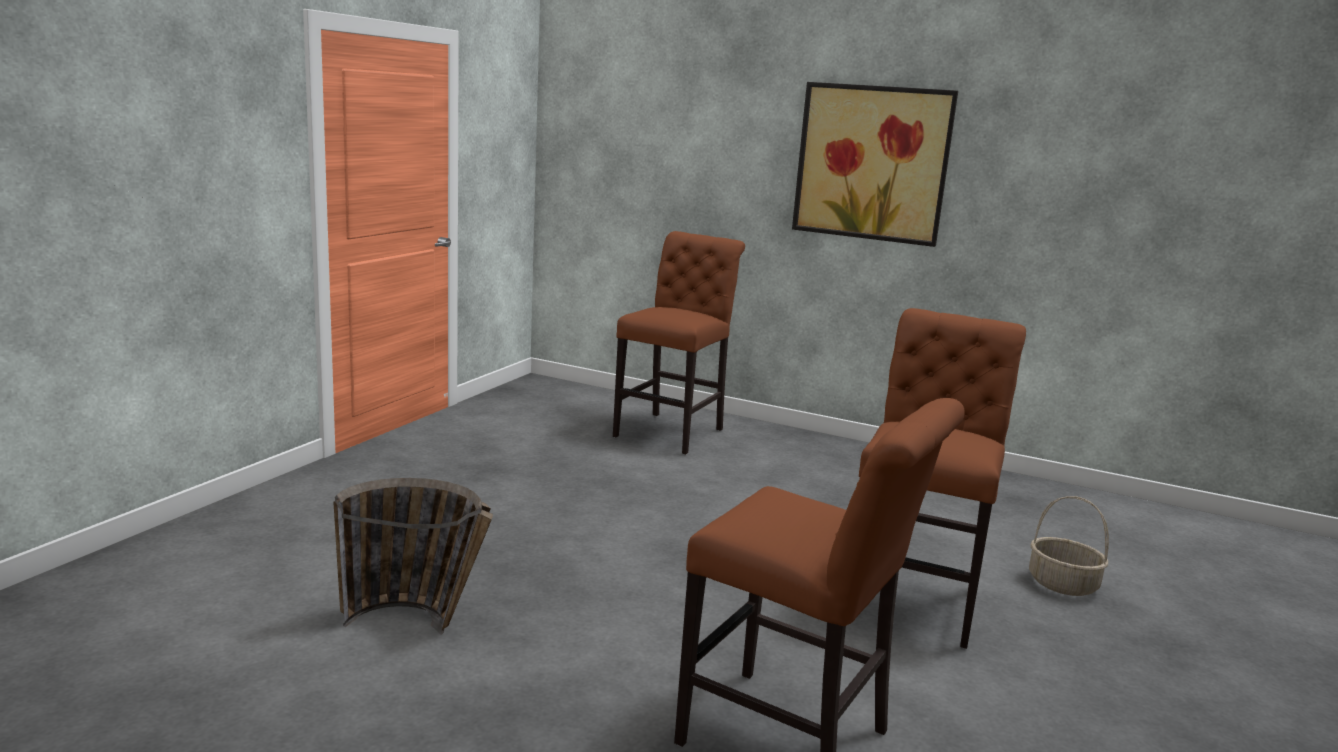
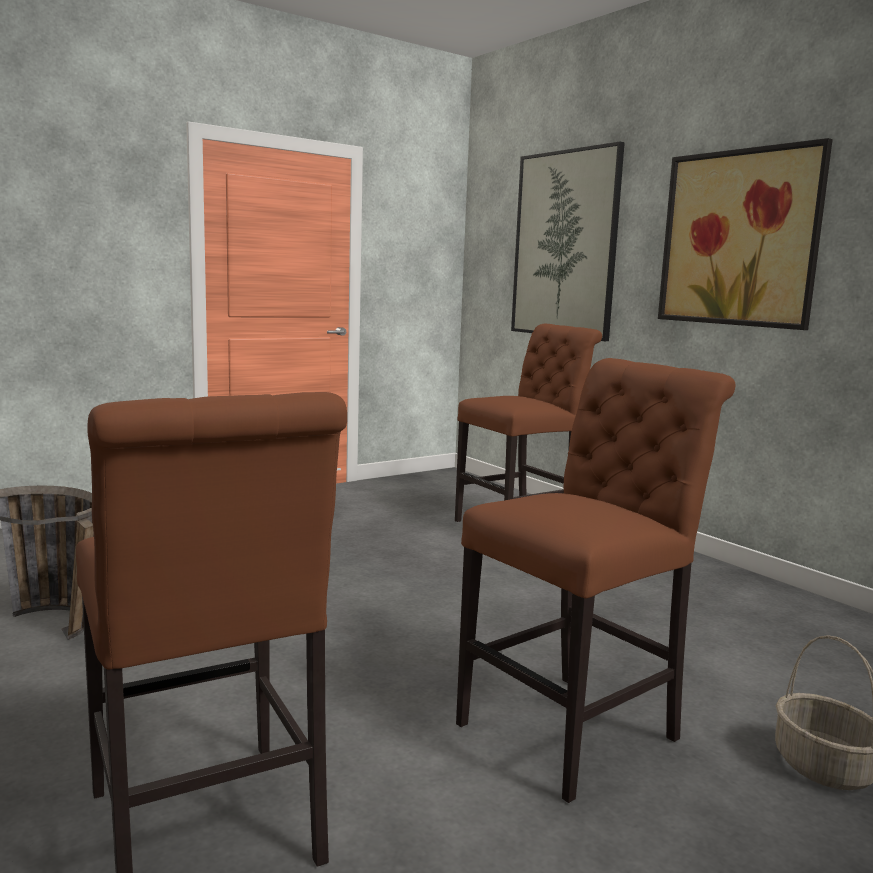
camera: 30 degrees right, 5 degrees down
none -> picture [511,142,625,341]

